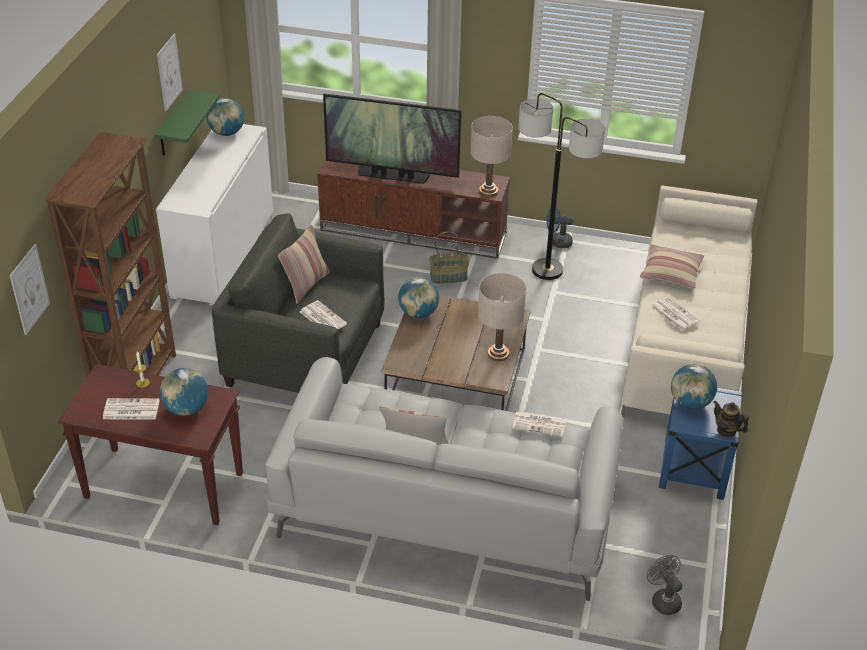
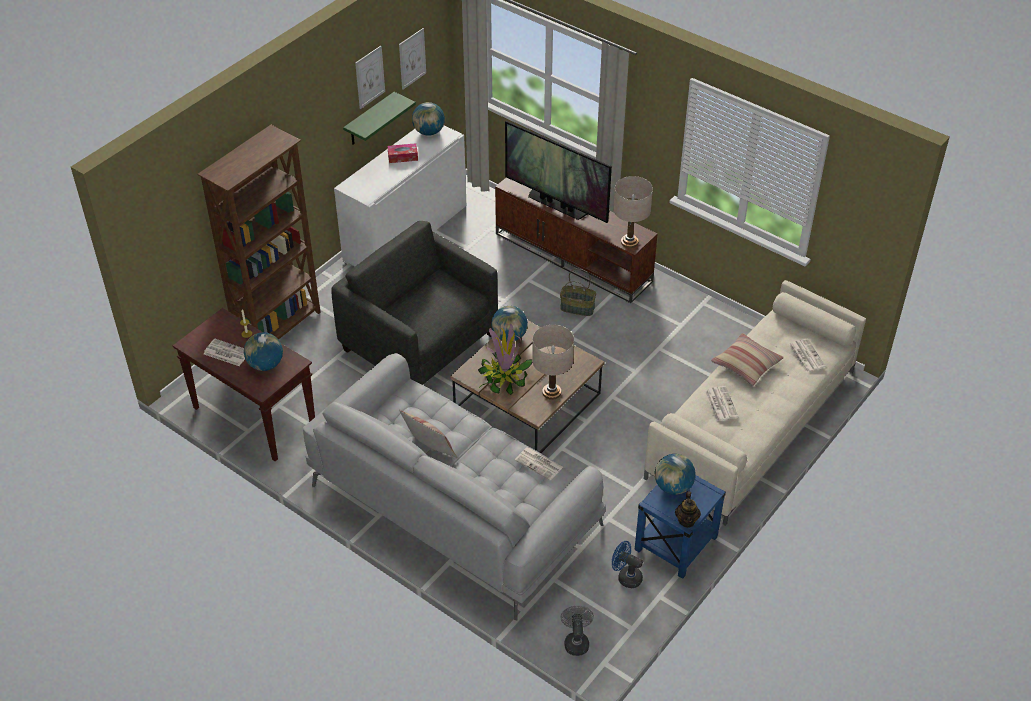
camera: 25 degrees right, 5 degrees up
picture [10,244,50,335] -> picture moved to [399,28,426,90]
pillow [278,225,330,304] -> none
newspaper [300,300,347,329] -> newspaper moved to [789,339,826,372]
floor lamp [518,93,605,280] -> none
blue fan [547,206,573,248] -> blue fan moved to [612,541,643,588]
teapot [713,401,749,437] -> teapot turned 150 degrees counterclockwise [675,491,701,528]
none -> tissue box [387,143,418,163]
none -> potted plant [478,323,532,395]

